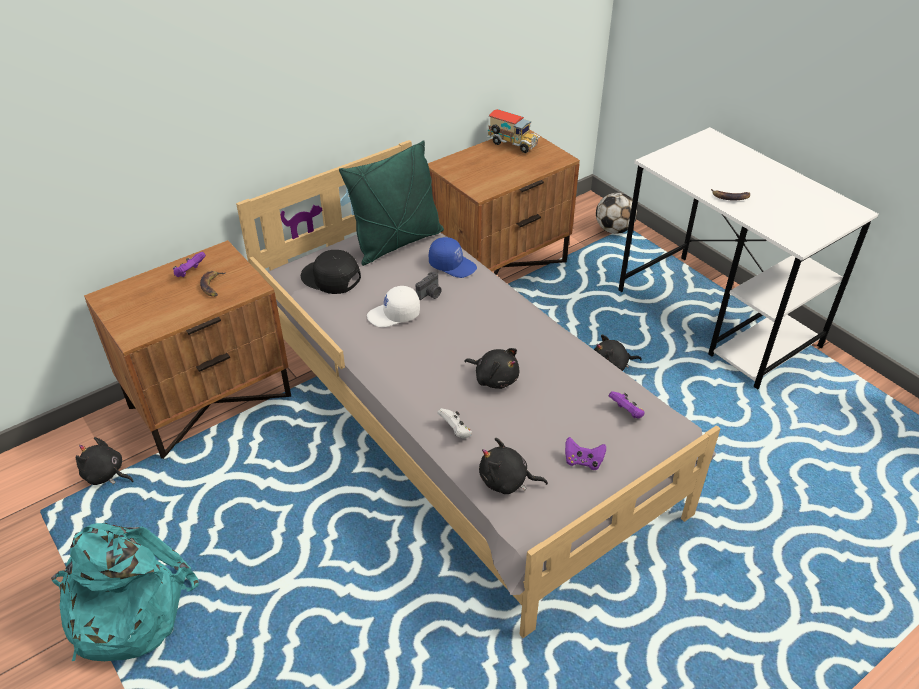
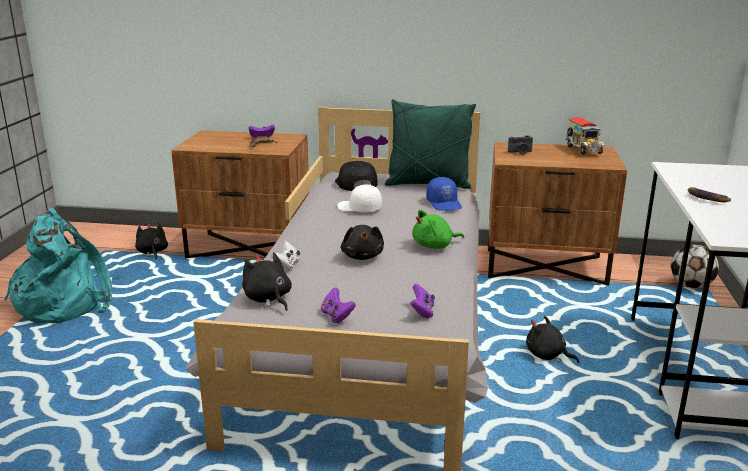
camera: 45 degrees right, 20 degrees down
camera [416,272,441,300] -> camera moved to [508,136,533,155]
none -> green plush toy [412,210,464,249]

